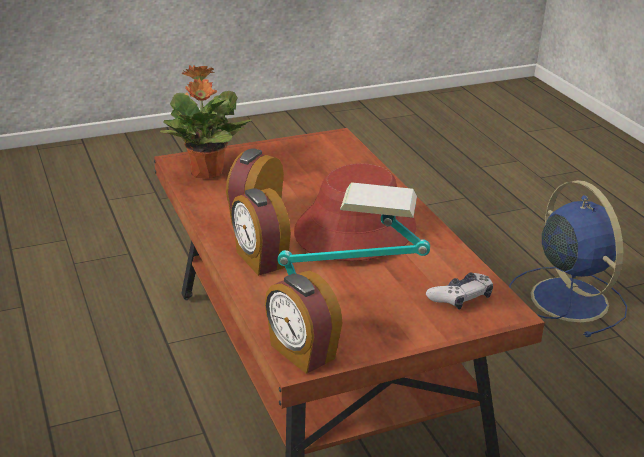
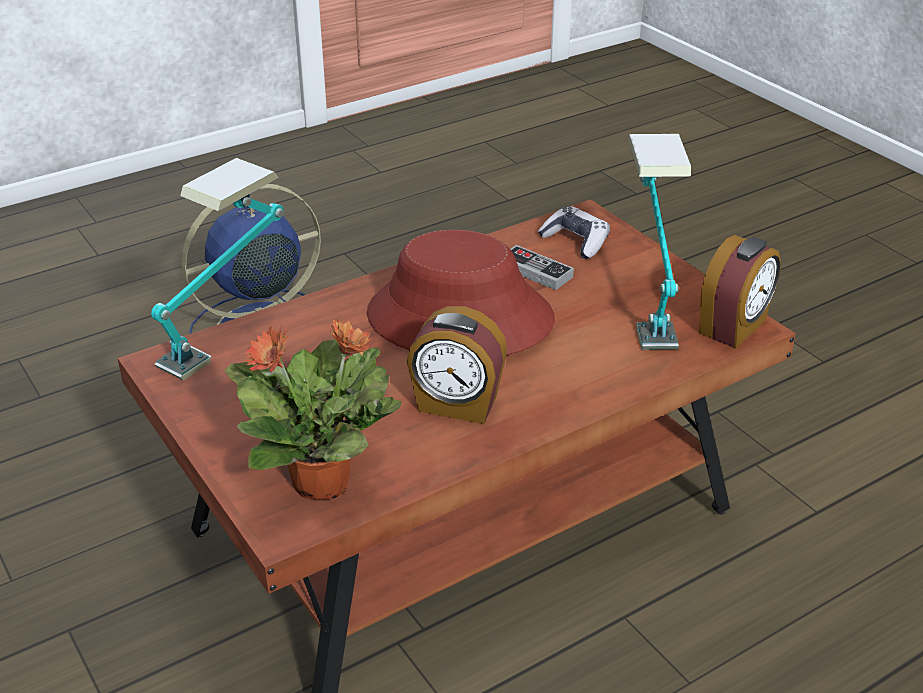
camera: 100 degrees left, 5 degrees up
alarm clock [231,188,291,276] -> none
none -> table lamp [151,158,284,381]
none -> game controller [510,245,574,290]

